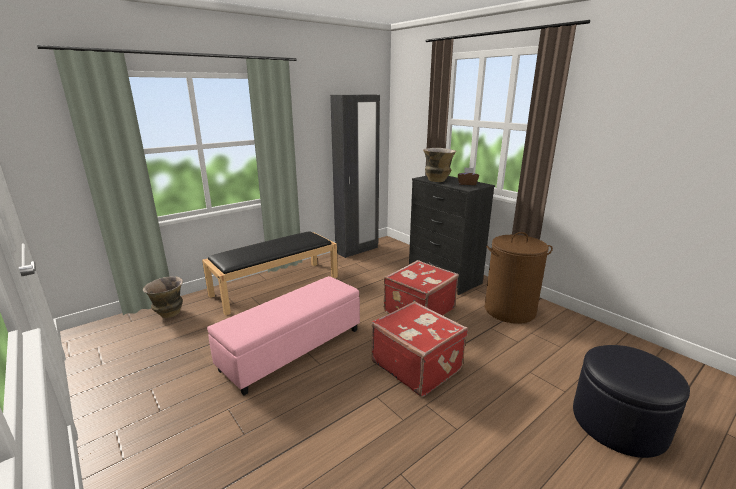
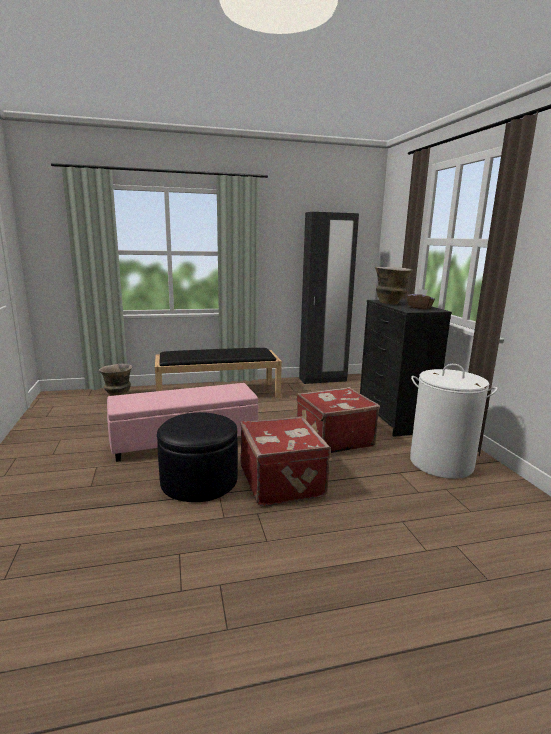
camera: 25 degrees right, 5 degrees down
brown laundry basket [485,232,553,324] -> white laundry basket [410,364,498,479]
black ottoman [573,345,690,458] -> black ottoman moved to [157,412,238,502]

